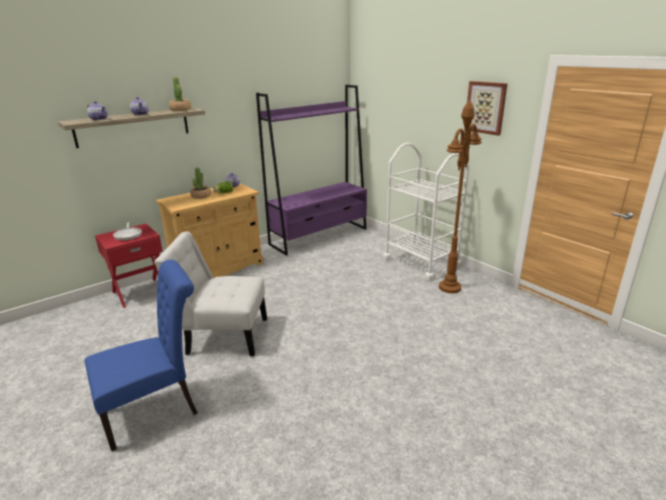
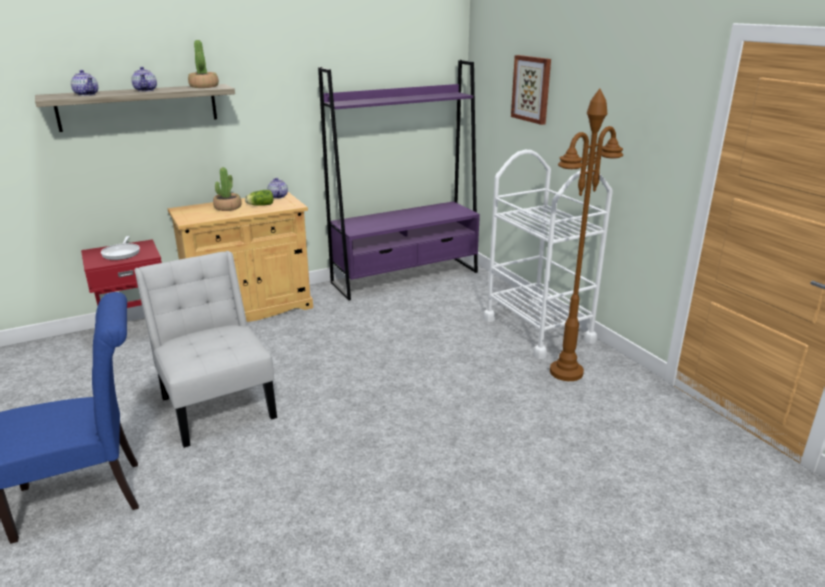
camera: 10 degrees right, 0 degrees up
white chair [154,232,267,356] -> white chair turned 45 degrees clockwise [134,251,277,448]
picture [464,81,508,136] -> picture moved to [511,55,551,125]

